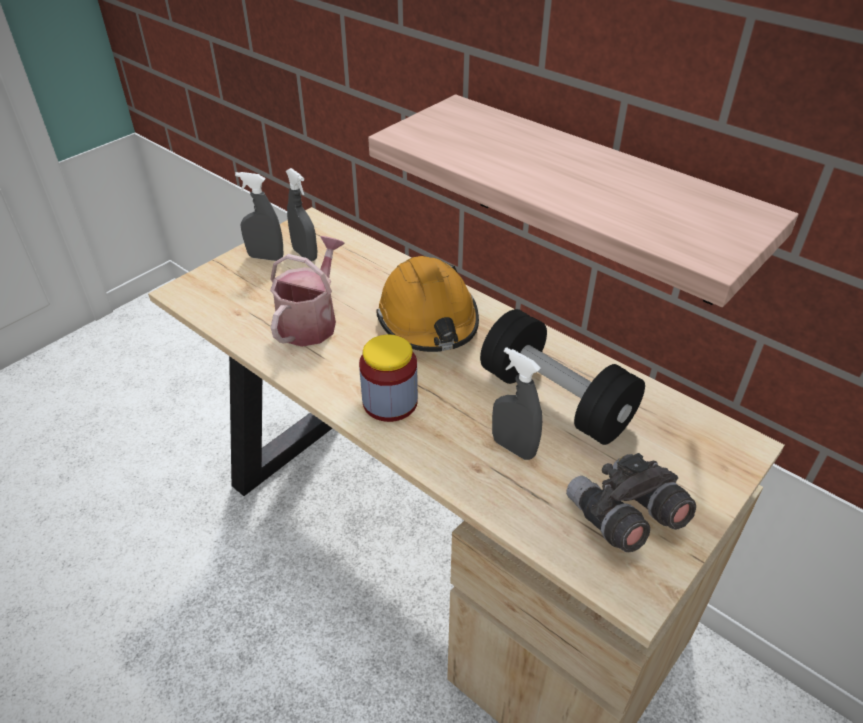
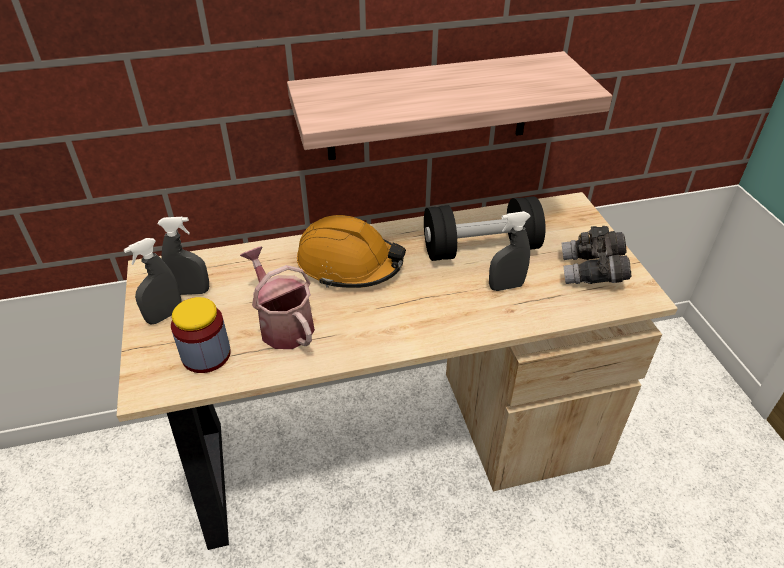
camera: 55 degrees left, 0 degrees up
jar [359,335,418,422] -> jar moved to [171,297,231,373]

